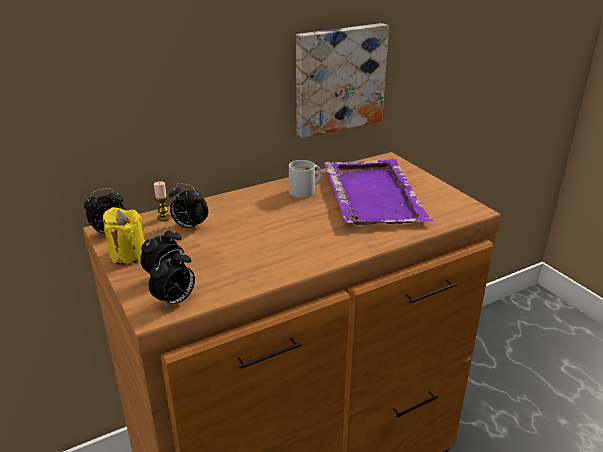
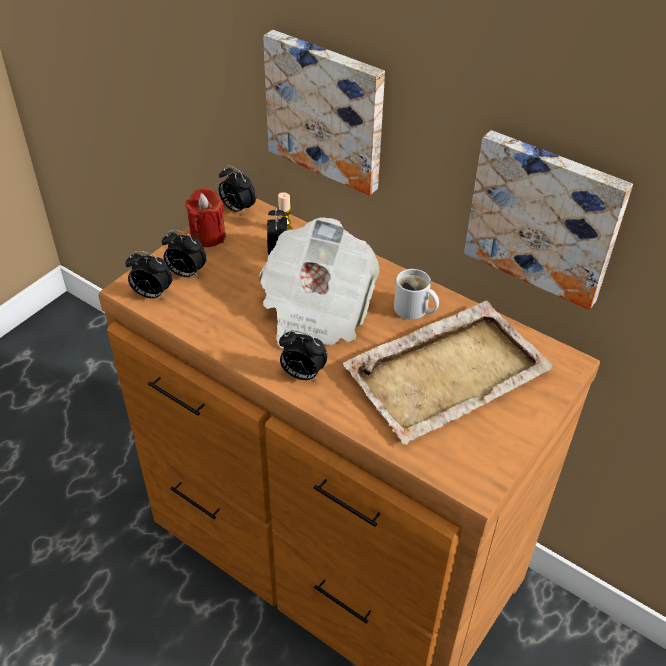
camera: 65 degrees right, 15 degrees up
yellow candle [103,207,145,265] -> red candle [185,188,226,247]
purple tray [324,159,433,225] -> beige tray [343,300,554,445]
none -> newspaper [259,217,380,349]
none -> picture [263,30,385,196]
none -> alarm clock [279,330,328,380]

